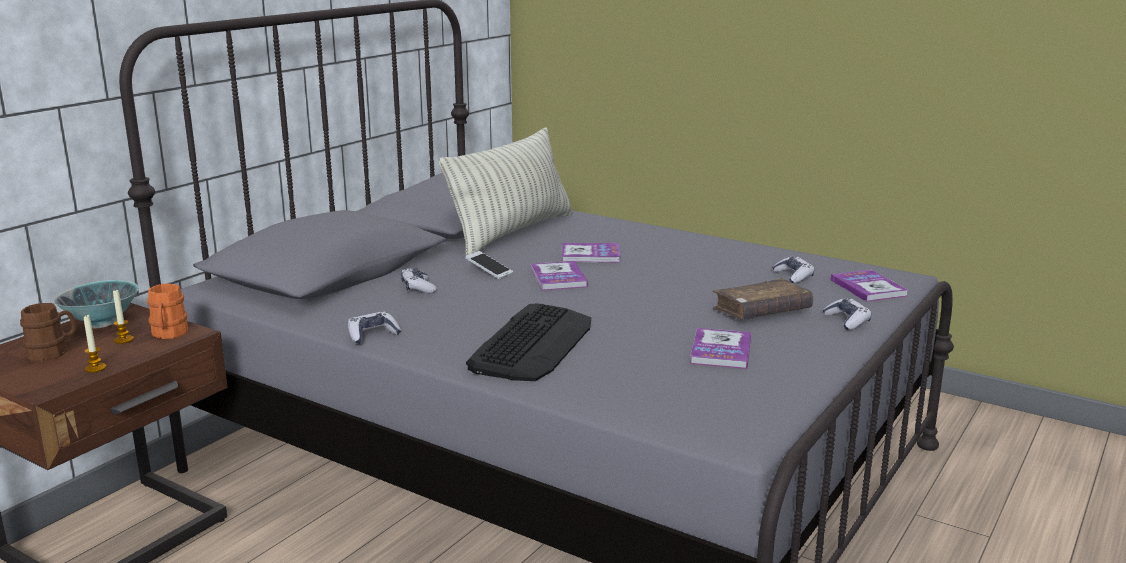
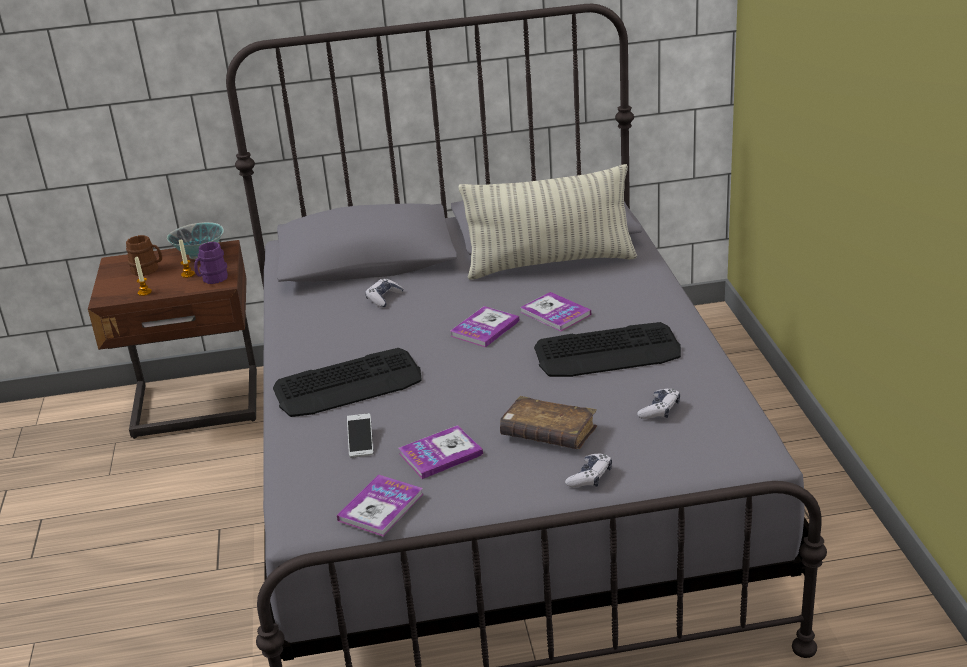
camera: 50 degrees right, 10 degrees up
orange mug [147,283,188,339] -> purple mug [194,242,228,284]
game controller [348,311,401,344] -> none
phone [465,251,513,279] -> phone moved to [347,413,373,458]
book [831,270,908,302] -> book moved to [337,474,423,536]
none -> keyboard [534,322,681,377]

